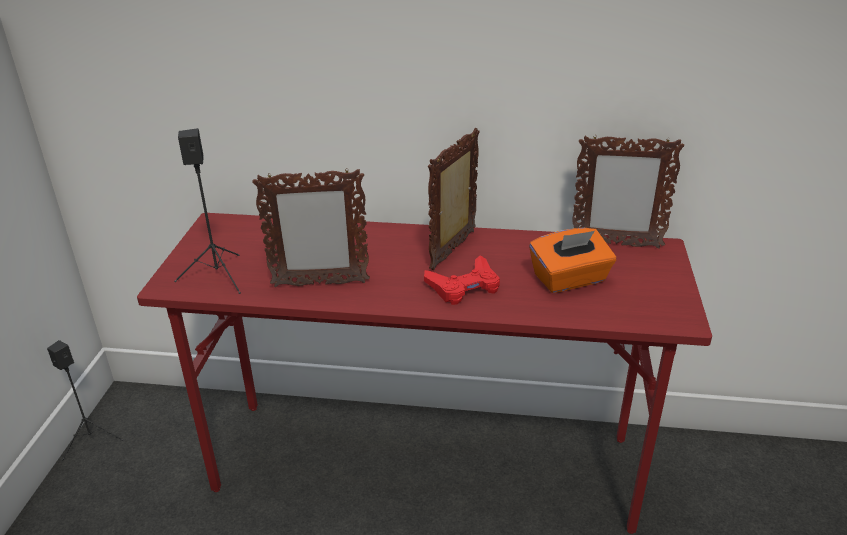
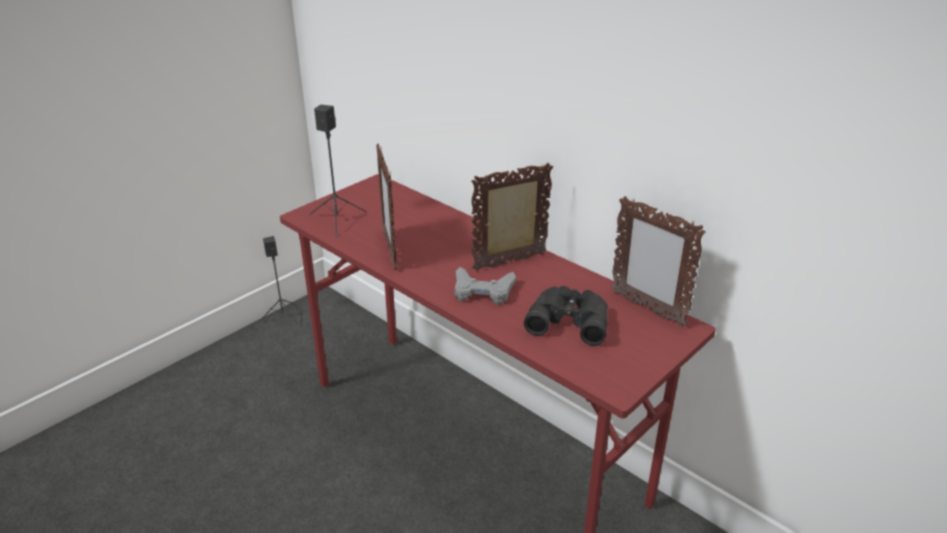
camera: 35 degrees right, 0 degrees up
picture frame [252,168,370,287] -> picture frame turned 45 degrees clockwise [376,144,397,270]
red game controller [424,255,500,305] -> grey game controller [455,267,516,305]
orange tissue box [529,228,616,293] -> black binoculars [524,286,608,346]

